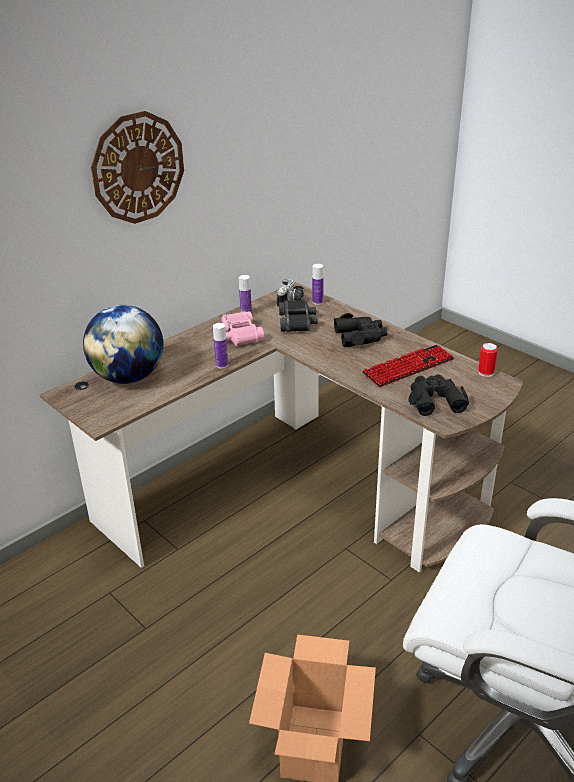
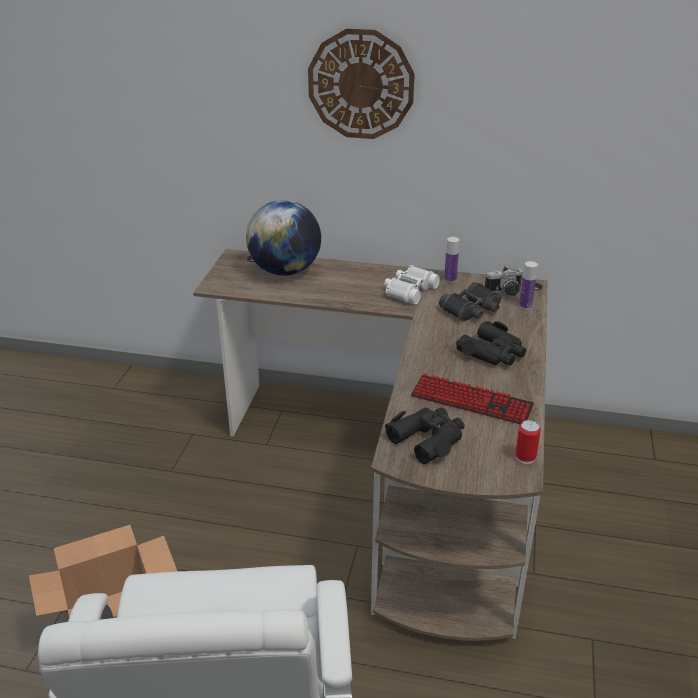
camera: 55 degrees right, 0 degrees up
bottle [213,323,228,369] -> none
pink binoculars [222,311,264,346] -> white binoculars [384,265,440,304]

